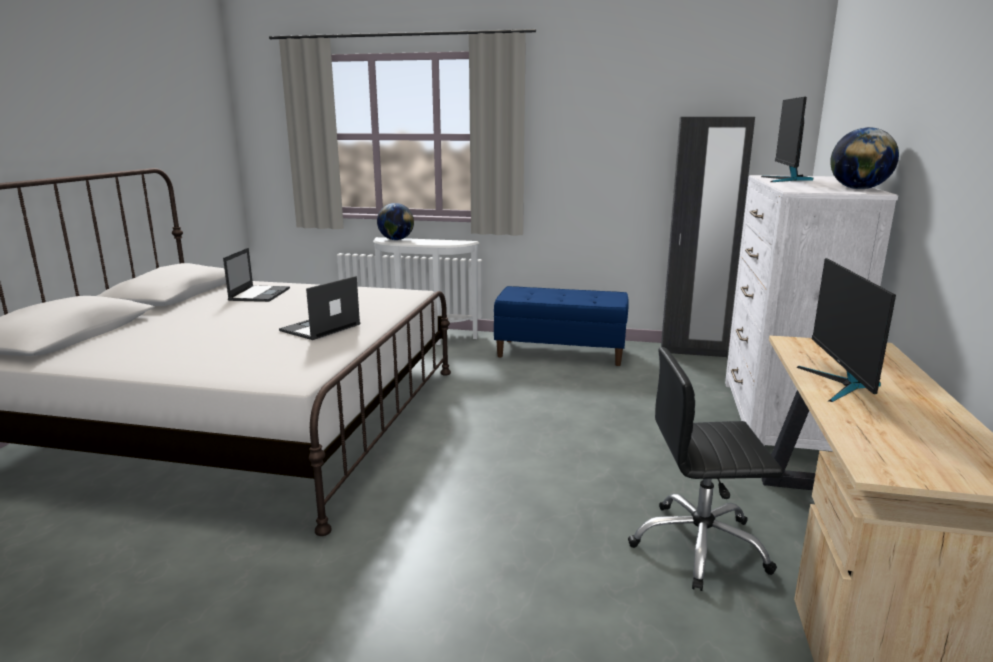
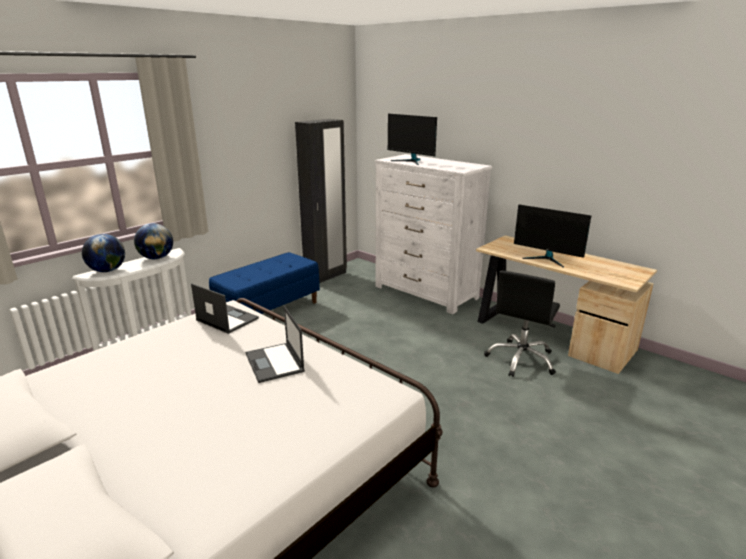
camera: 60 degrees left, 5 degrees up
laptop [223,248,290,302] -> laptop moved to [191,283,259,334]
globe [830,127,899,189] -> globe moved to [134,223,173,259]

